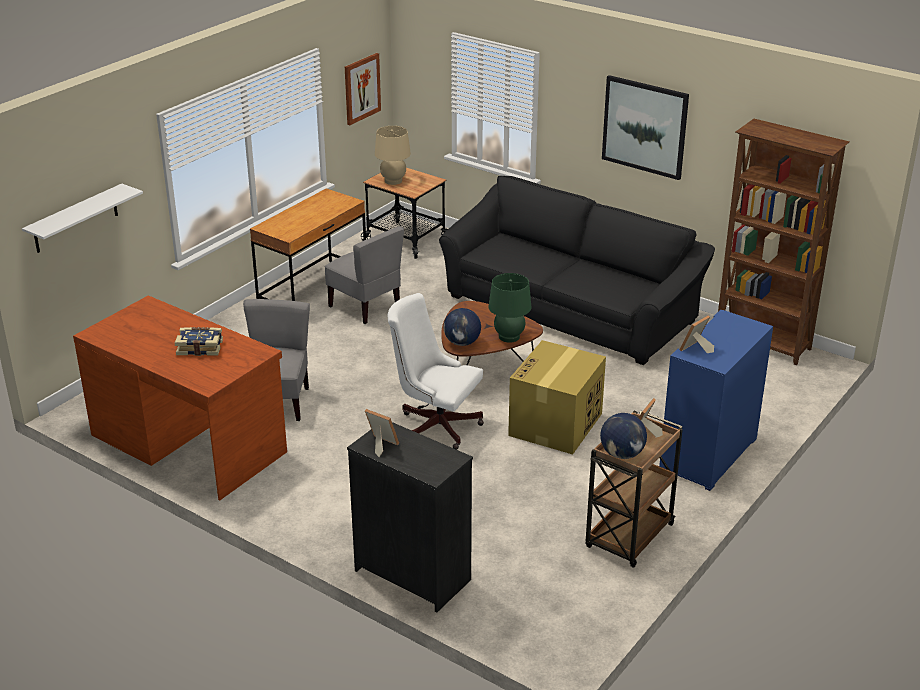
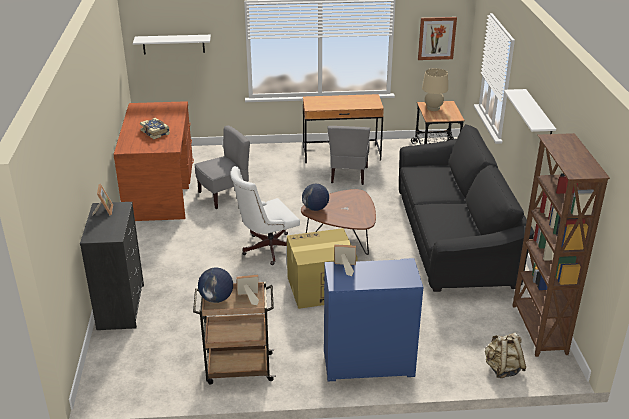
camera: 50 degrees right, 0 degrees up
white office chair [387,293,484,450] -> white office chair turned 105 degrees counterclockwise [230,166,300,265]
green table lamp [488,273,531,343] -> none
picture [602,75,689,180] -> white shelf [504,89,556,134]
none -> beige backpack [485,332,526,378]

